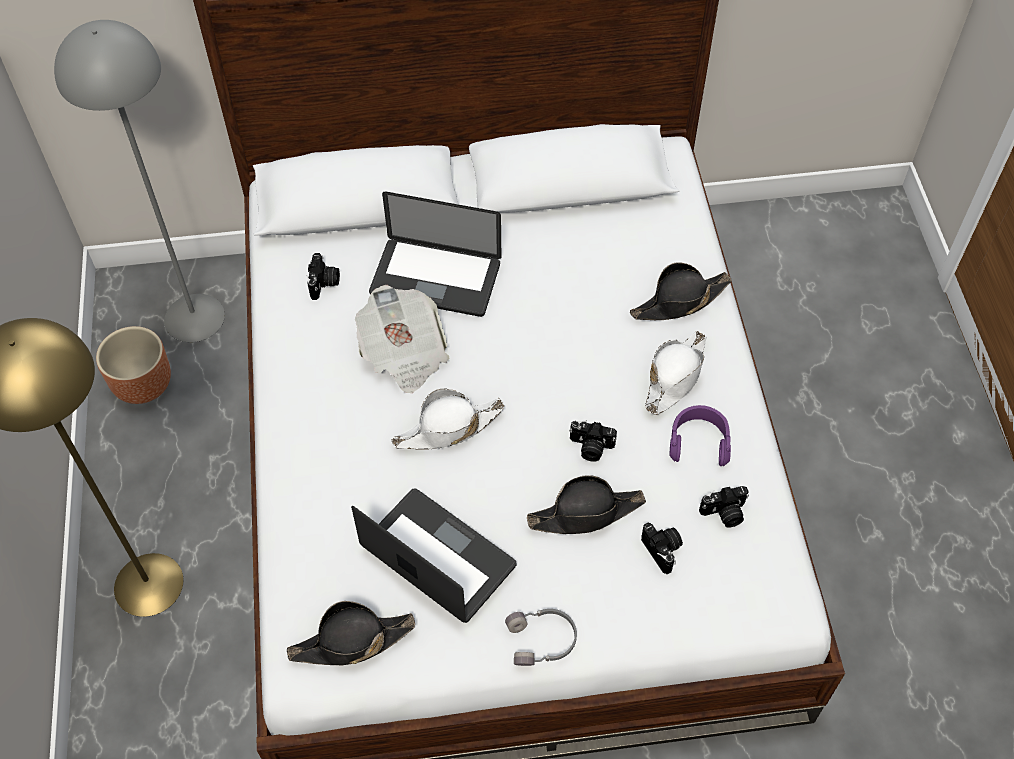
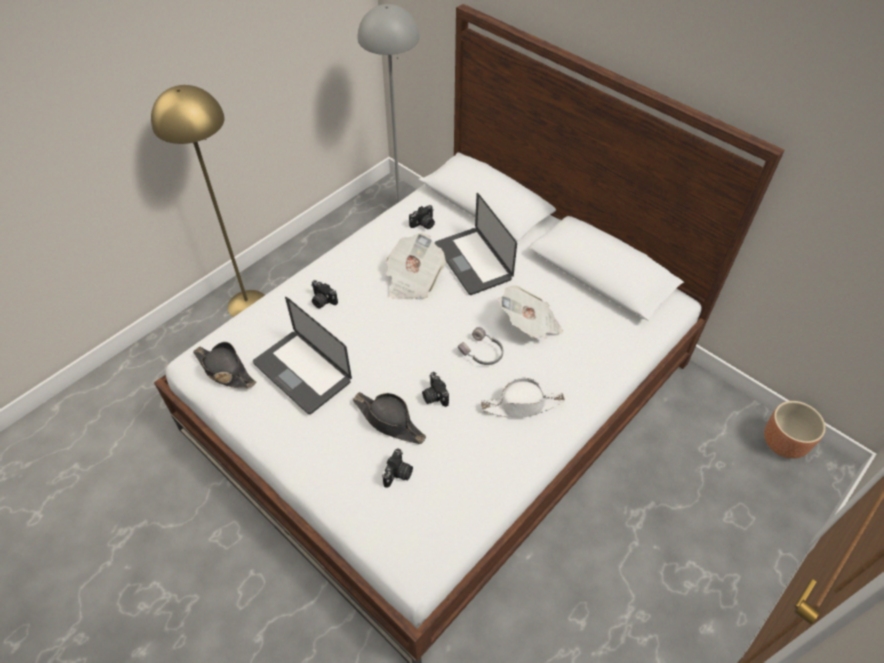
camera: 50 degrees right, 5 degrees down
brown planter [96,326,171,404] -> brown planter moved to [764,401,826,459]
laptop [351,488,516,623] -> laptop turned 135 degrees clockwise [253,297,352,414]
white hat [392,389,504,450] -> none
grey headphones [505,609,577,666] -> grey headphones moved to [458,327,503,365]
black hat [630,263,732,320] -> none
purple headphones [669,405,731,466] -> none
camera [699,486,749,528] -> camera moved to [311,280,338,308]
none -> newspaper [498,286,563,339]

